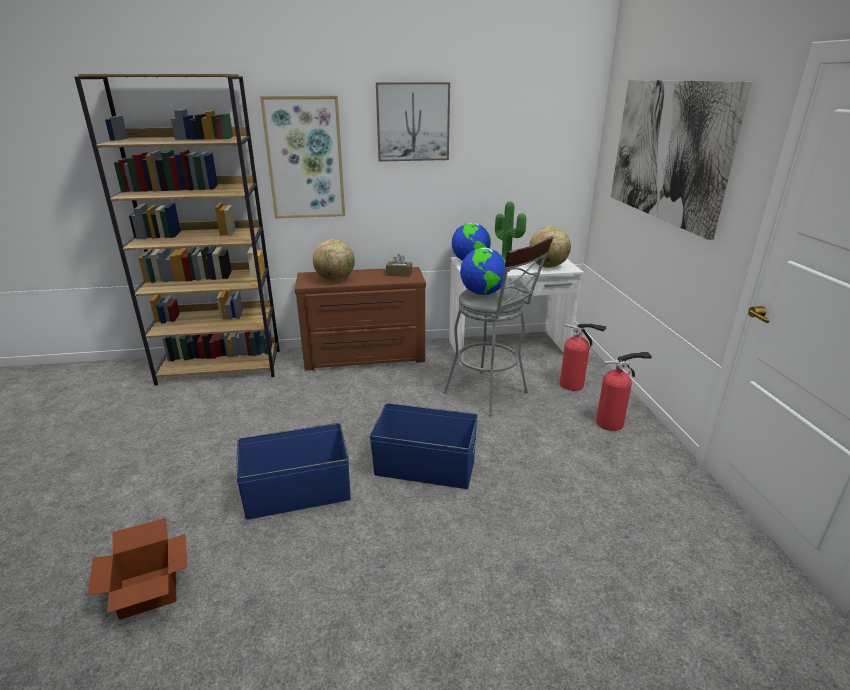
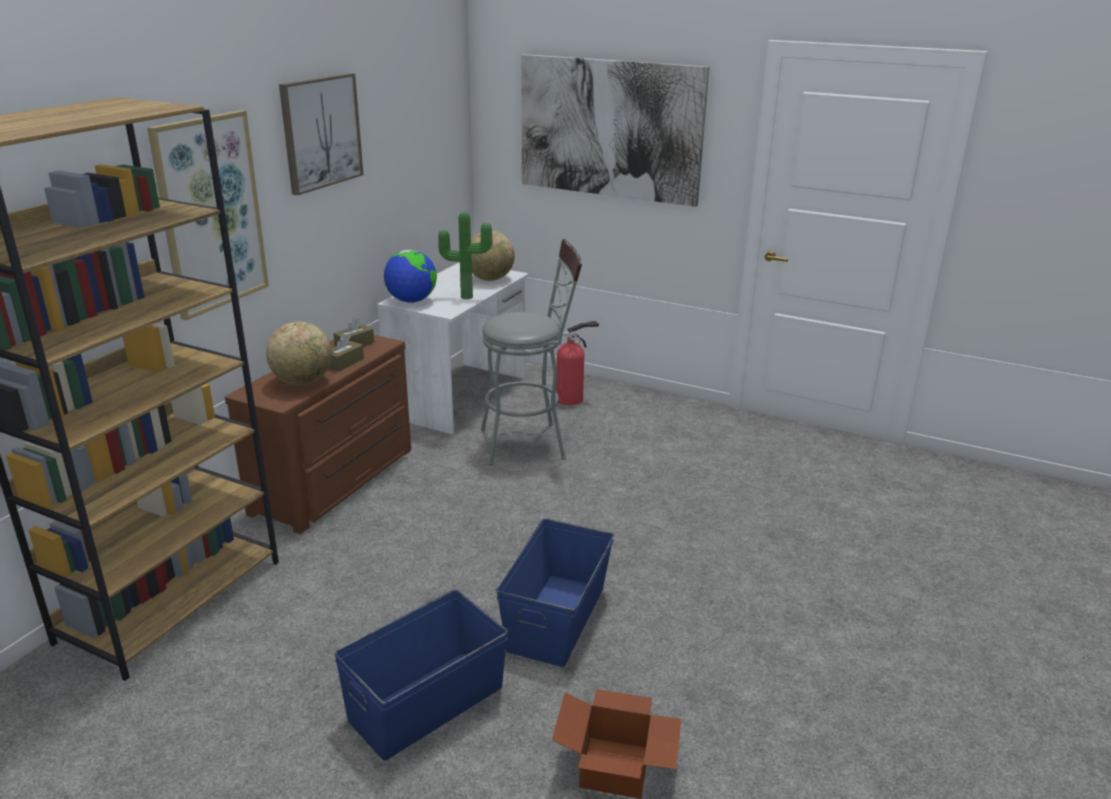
camera: 55 degrees left, 0 degrees up
blue storage box [369,403,478,489] -> blue storage box moved to [334,590,508,761]
globe [460,247,505,295] -> none
fire extinguisher [596,352,652,431] -> none
none -> brown tissue box [329,334,364,371]

